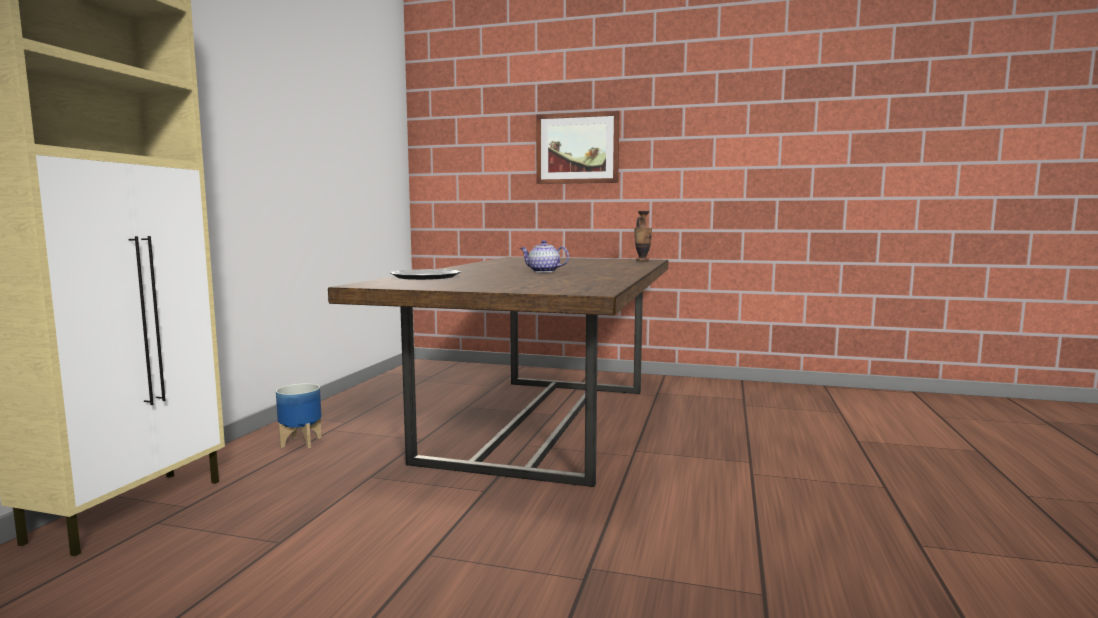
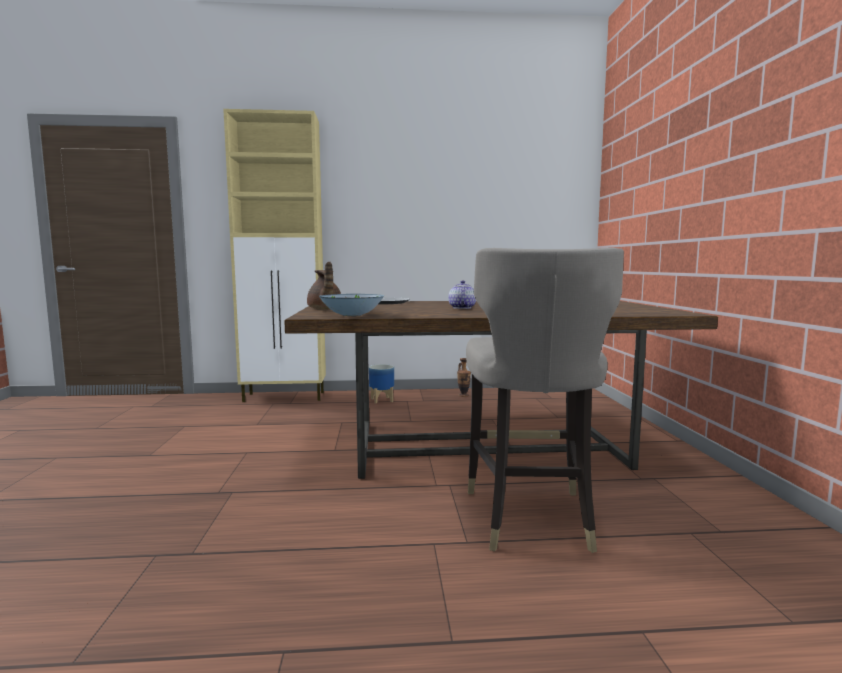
camera: 70 degrees right, 0 degrees up
picture [536,111,619,184] -> none
vase [634,211,652,261] -> vase moved to [457,358,471,397]
none -> brown teapot [307,262,341,310]
none -> bowl [319,294,384,316]
none -> grey stool [466,248,624,553]

